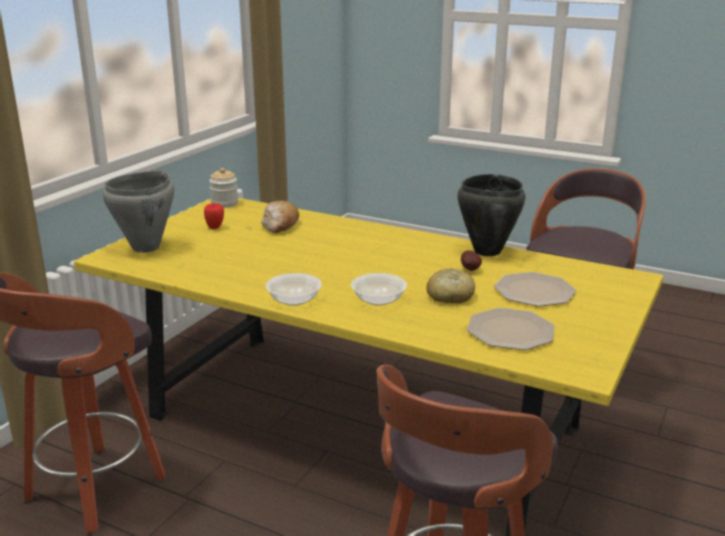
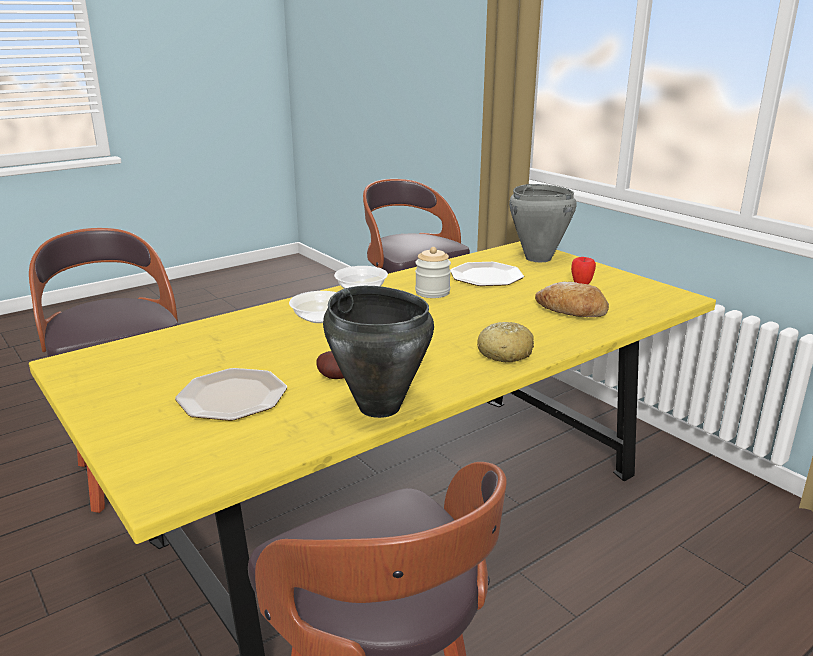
camera: 115 degrees right, 0 degrees up
jar [209,168,238,208] -> jar moved to [415,247,451,298]
bread [426,268,475,304] -> bread moved to [477,322,534,362]
plate [467,308,555,350] -> plate moved to [451,262,524,286]

